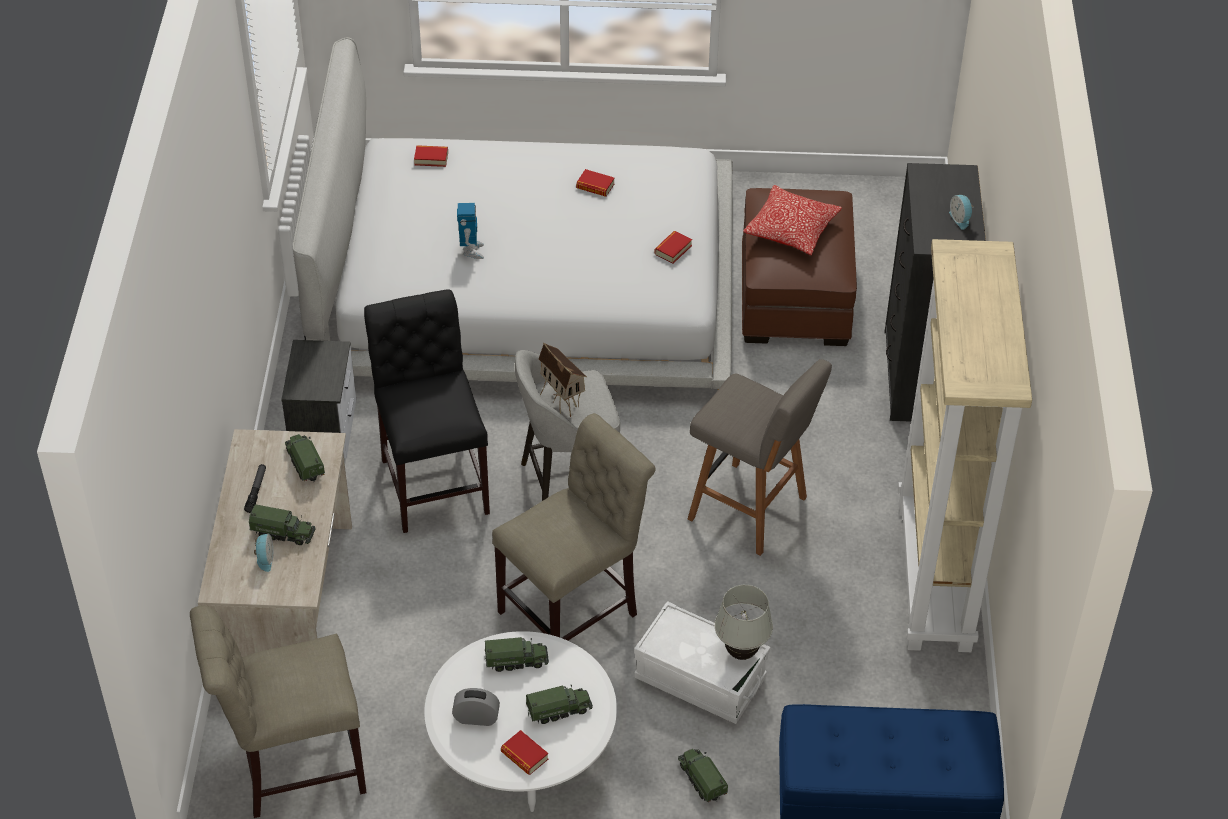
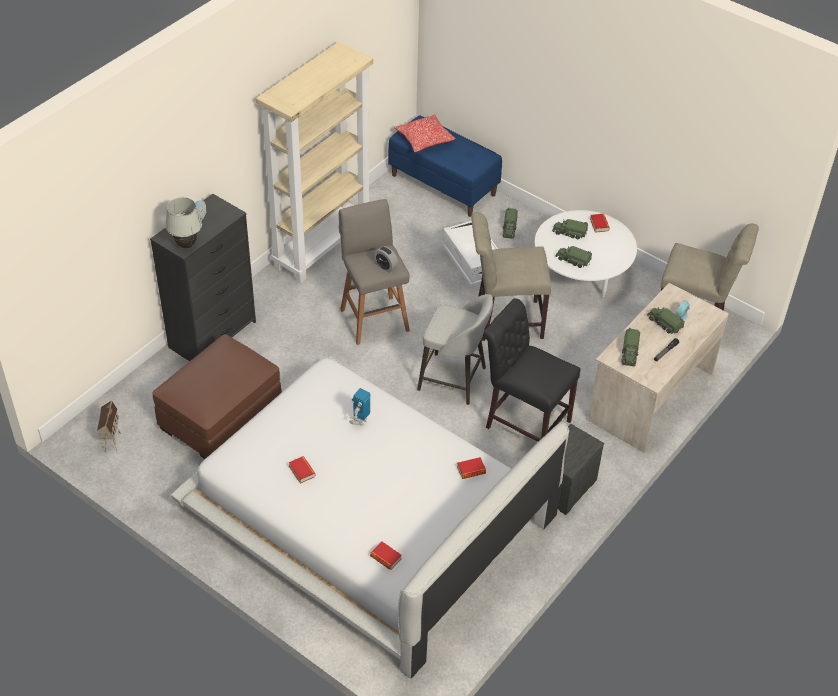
camera: 145 degrees left, 0 degrees up
black chair [364,289,490,533] -> black chair turned 105 degrees clockwise [483,298,580,442]
alarm clock [452,688,500,726] -> alarm clock moved to [373,246,398,273]
toy robot [457,203,484,259] -> toy robot moved to [349,388,370,426]
toy house [539,343,587,417] -> toy house moved to [97,400,121,452]
book [654,231,692,264] -> book moved to [457,457,486,479]
white table lamp [715,585,773,660] -> white table lamp moved to [165,197,202,248]
pillow [743,185,842,256] -> pillow moved to [394,114,456,152]

